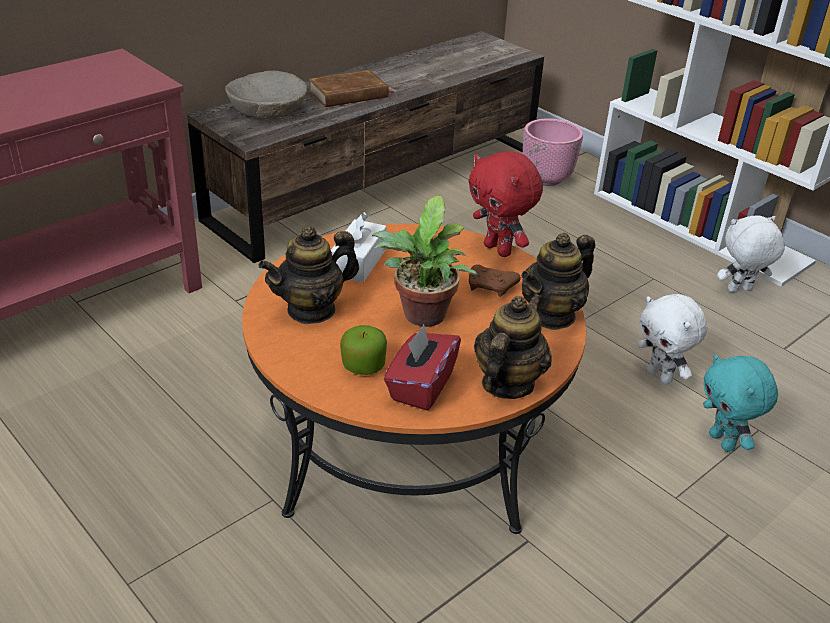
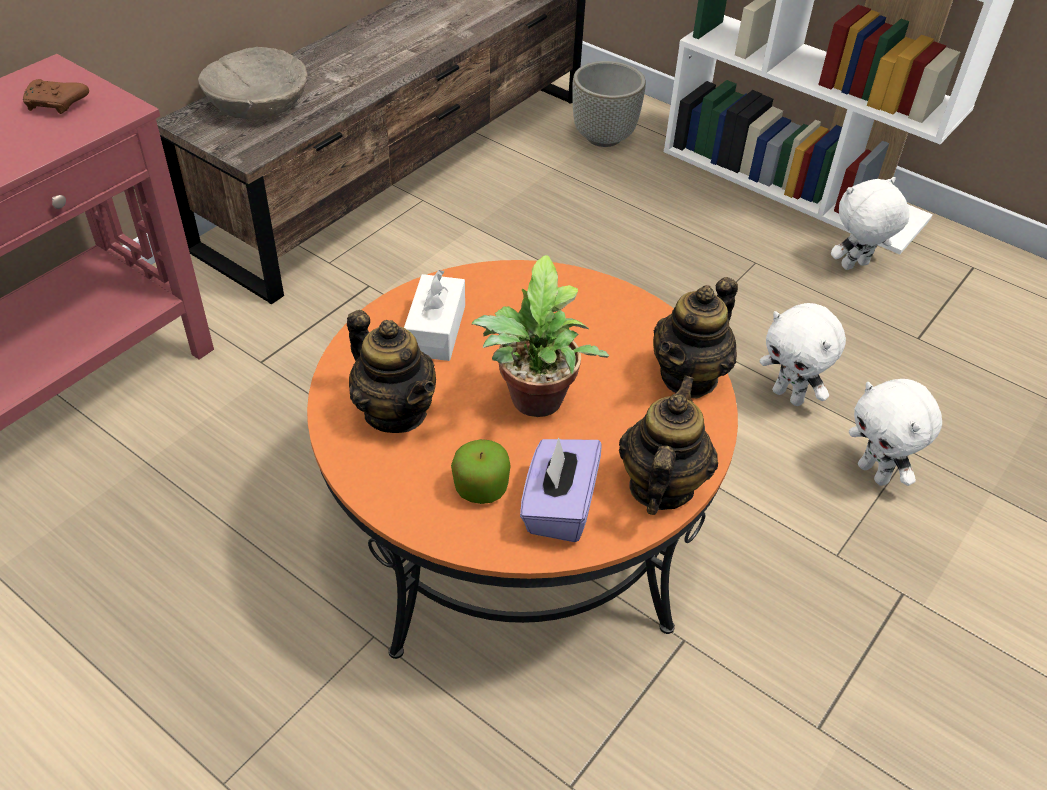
camera: 10 degrees left, 10 degrees up
teapot [259,226,359,324] -> teapot turned 90 degrees counterclockwise [347,310,436,433]
brown book [308,70,395,107] -> none
red tissue box [384,325,461,410] -> purple tissue box [520,437,602,542]
red plush toy [468,151,543,257] -> none
brown game controller [469,265,521,297] -> brown game controller moved to [23,79,89,114]
pink planter [523,118,583,186] -> grey planter [572,61,646,147]
turquoise plush toy [703,354,778,452] -> white plush toy [849,379,942,486]

